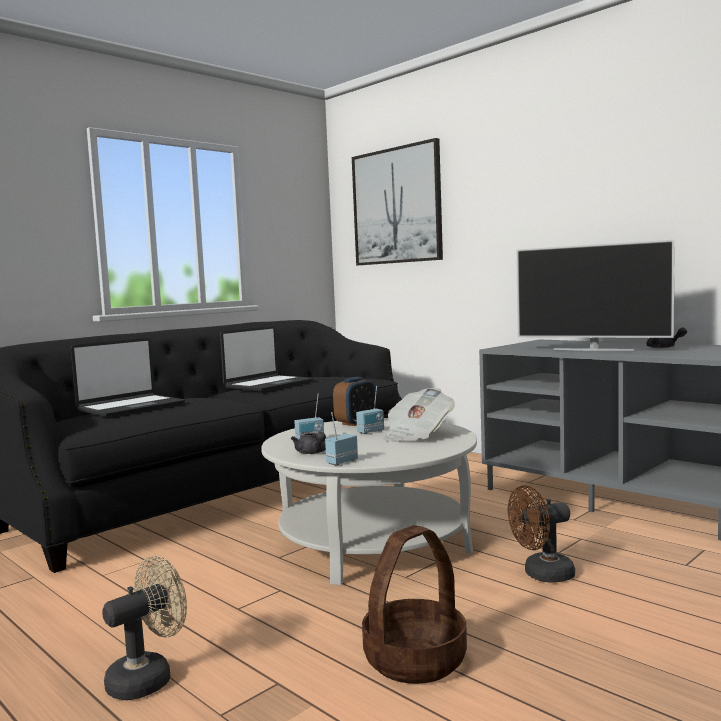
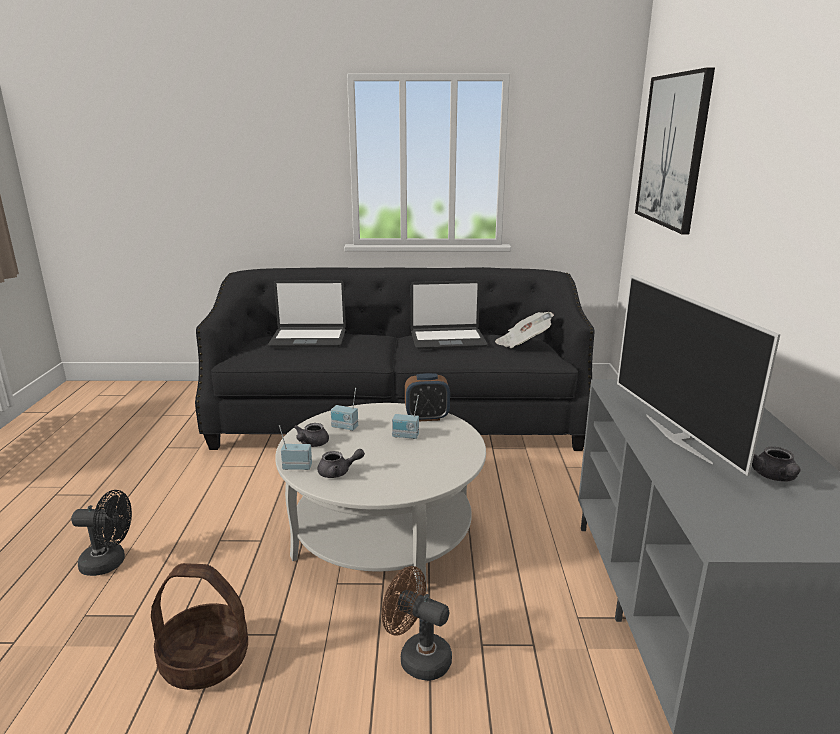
camera: 45 degrees right, 15 degrees up
beige fan [102,556,187,700] -> black fan [71,490,132,576]
newspaper [384,388,455,442] -> newspaper moved to [495,312,554,348]
none -> grey teapot [318,449,365,478]

